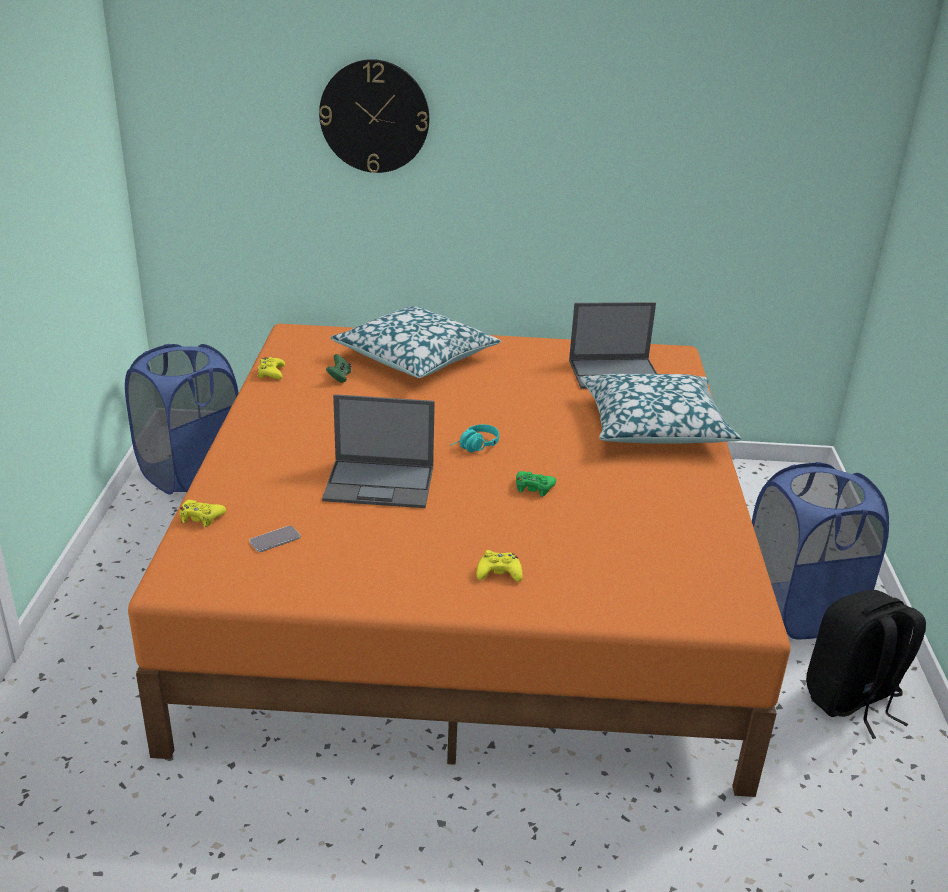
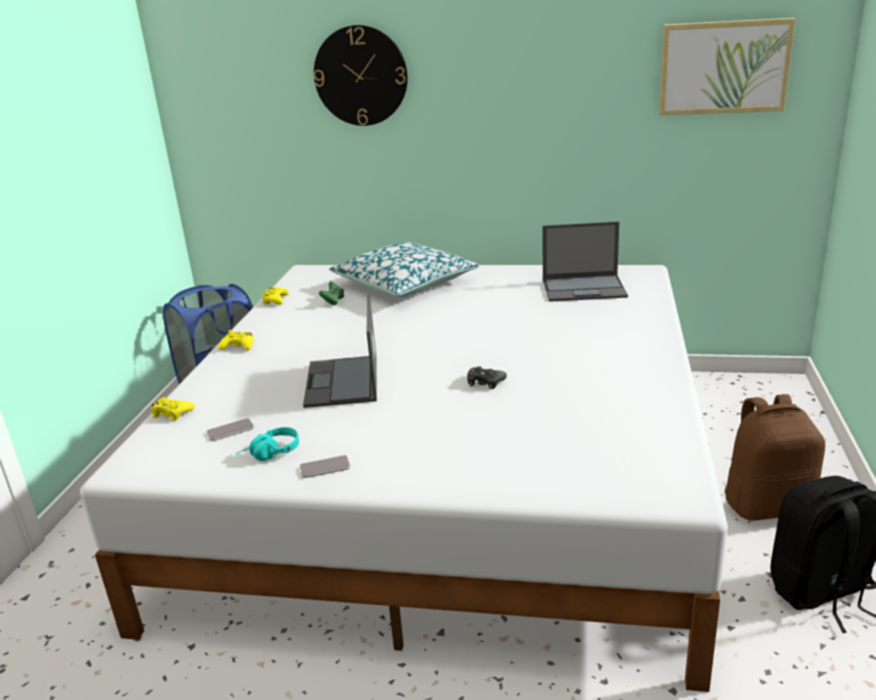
camera: 10 degrees right, 5 degrees down
orange bed [128,324,790,797] -> white bed [80,265,728,692]
laptop [322,394,435,508] -> laptop turned 75 degrees clockwise [303,294,377,408]
turquoise headphones [450,424,499,452] -> turquoise headphones moved to [236,427,299,461]
yellow game controller [477,550,523,582] -> yellow game controller moved to [218,330,254,350]
green game controller [516,471,556,497] -> black game controller [467,366,507,389]
pillow [580,374,742,444] -> none
blue laundry basket [752,462,889,639] -> brown backpack [724,394,825,521]
none -> phone [300,455,350,478]
none -> picture [659,18,795,115]

